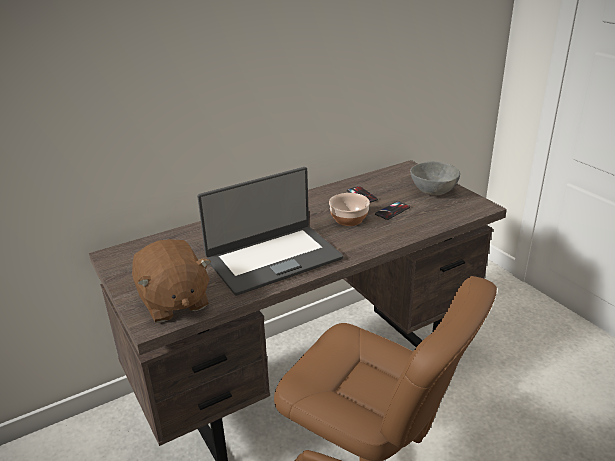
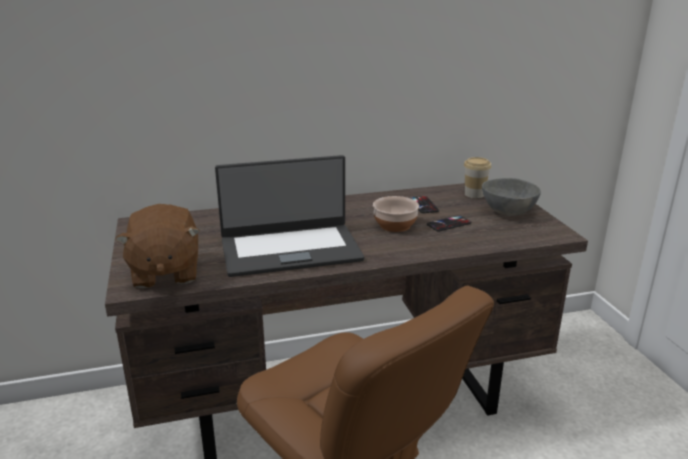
camera: 15 degrees right, 5 degrees down
none -> cup [464,157,491,198]

